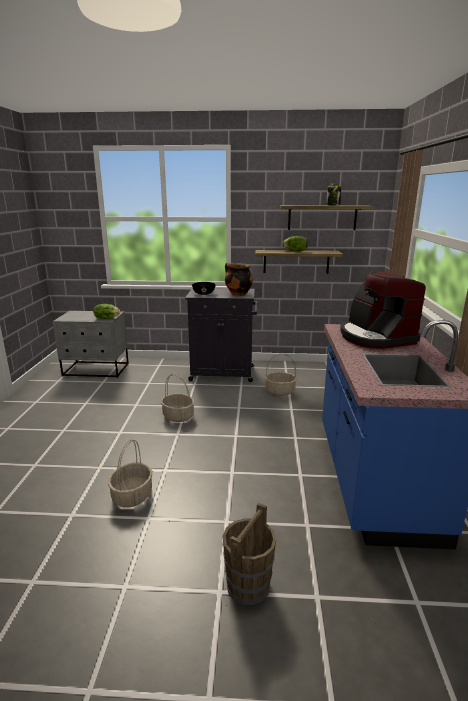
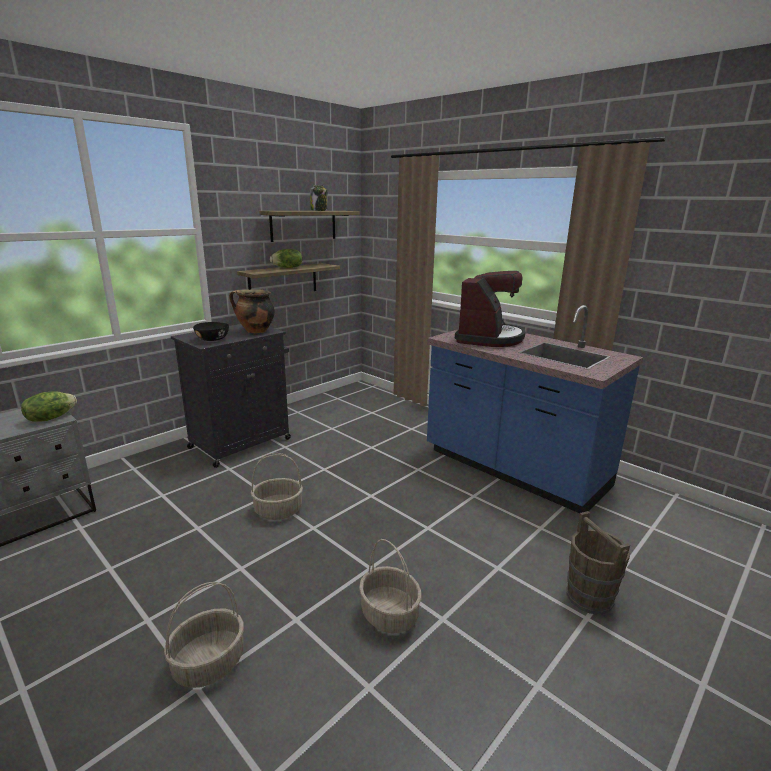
camera: 50 degrees left, 0 degrees up
basket [265,353,297,396] -> basket moved to [164,582,244,688]
coffee machine [340,271,426,349] -> coffee machine turned 90 degrees counterclockwise [455,271,526,347]

